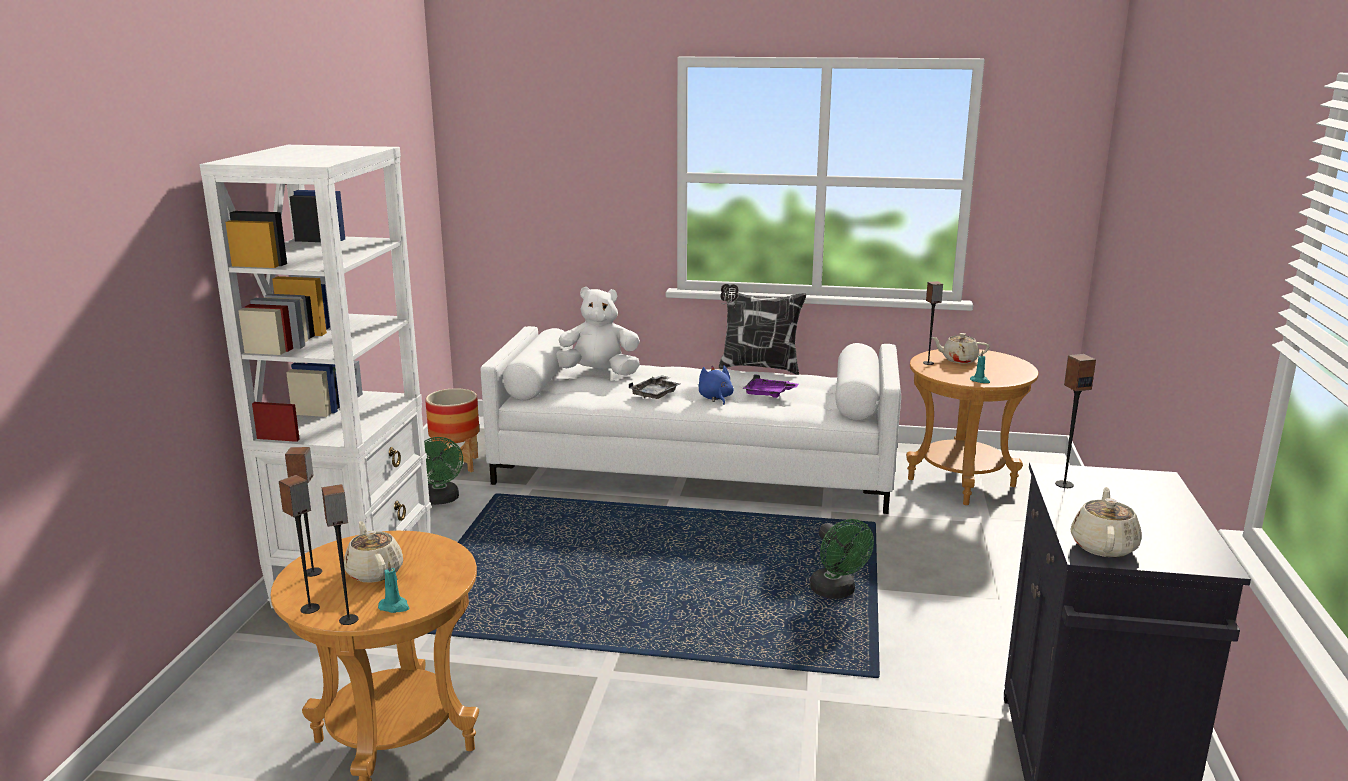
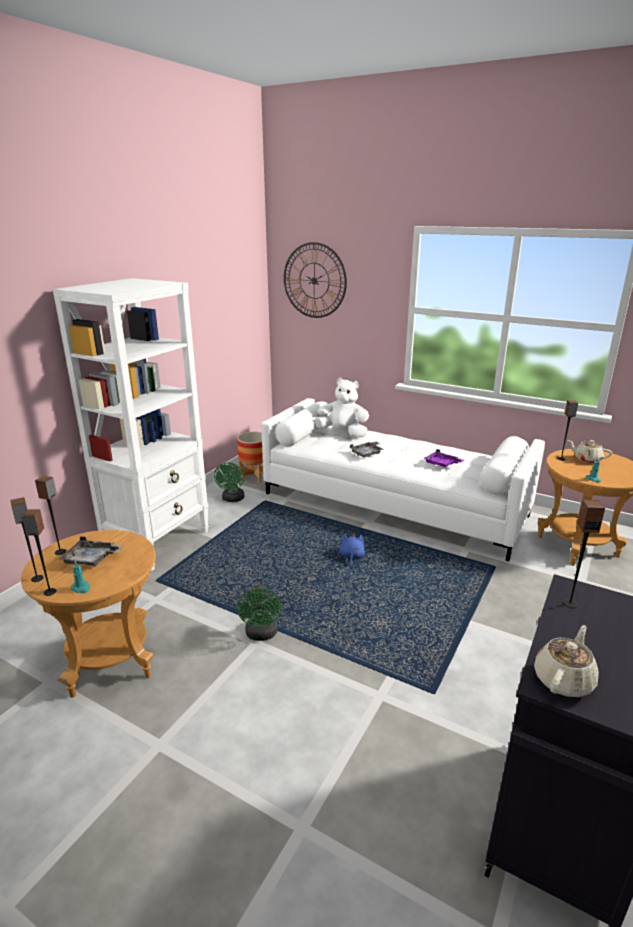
camera: 20 degrees right, 5 degrees up
beige teapot [344,521,403,583] -> grey tray [58,536,123,566]
blue plush toy [699,365,734,405] -> blue plush toy moved to [339,532,365,567]
pillow [719,284,806,375] -> none
green fan [810,519,874,599] -> green fan moved to [237,584,282,641]
none -> wall clock [284,242,347,318]

